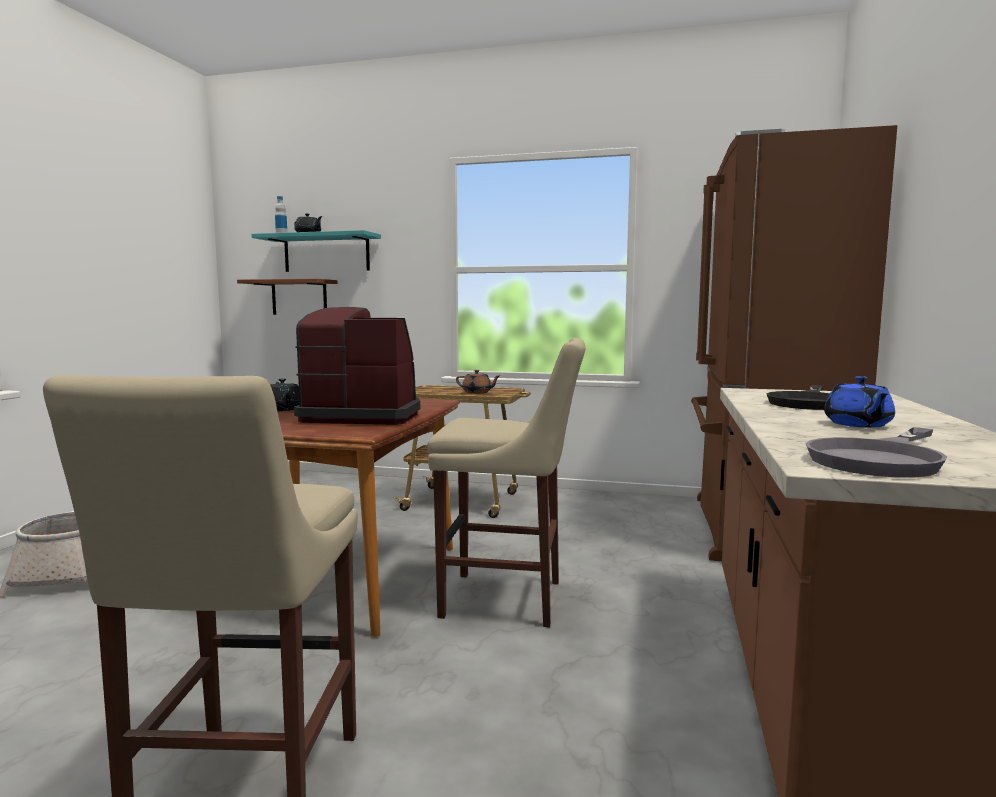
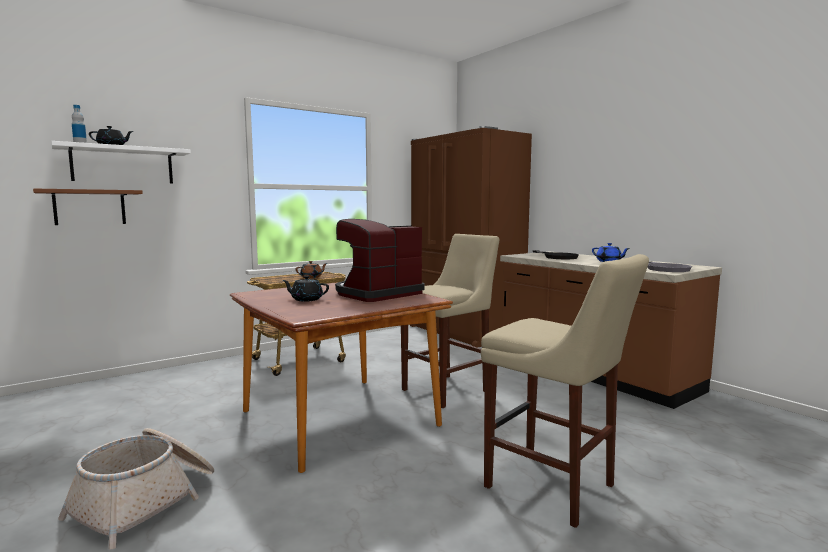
camera: 50 degrees left, 0 degrees up
turquoise shelf [251,230,381,272] -> white shelf [51,141,191,183]

